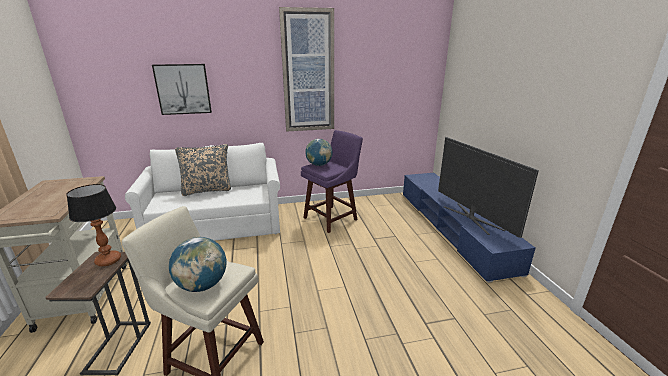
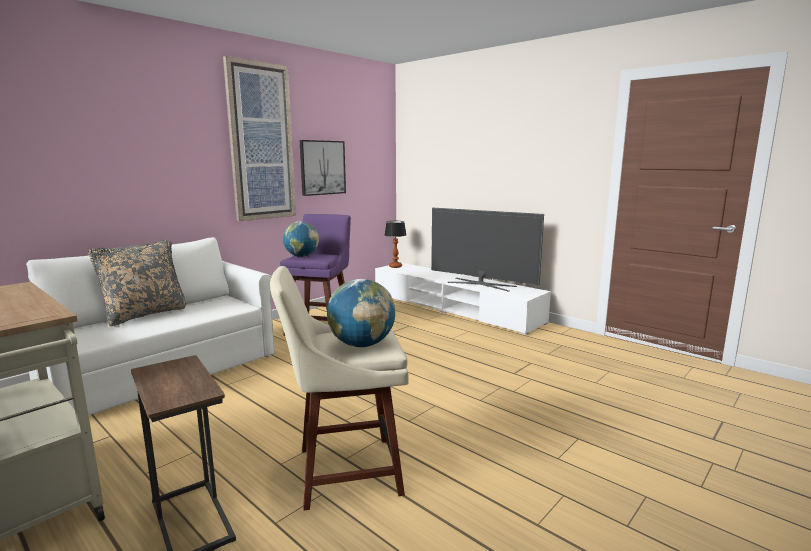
camera: 35 degrees left, 10 degrees down
table lamp [66,184,121,266] -> table lamp moved to [385,221,406,268]
picture [152,64,212,115] -> picture moved to [300,140,346,196]
blue tv stand [403,173,535,283] -> white tv stand [375,263,551,335]

